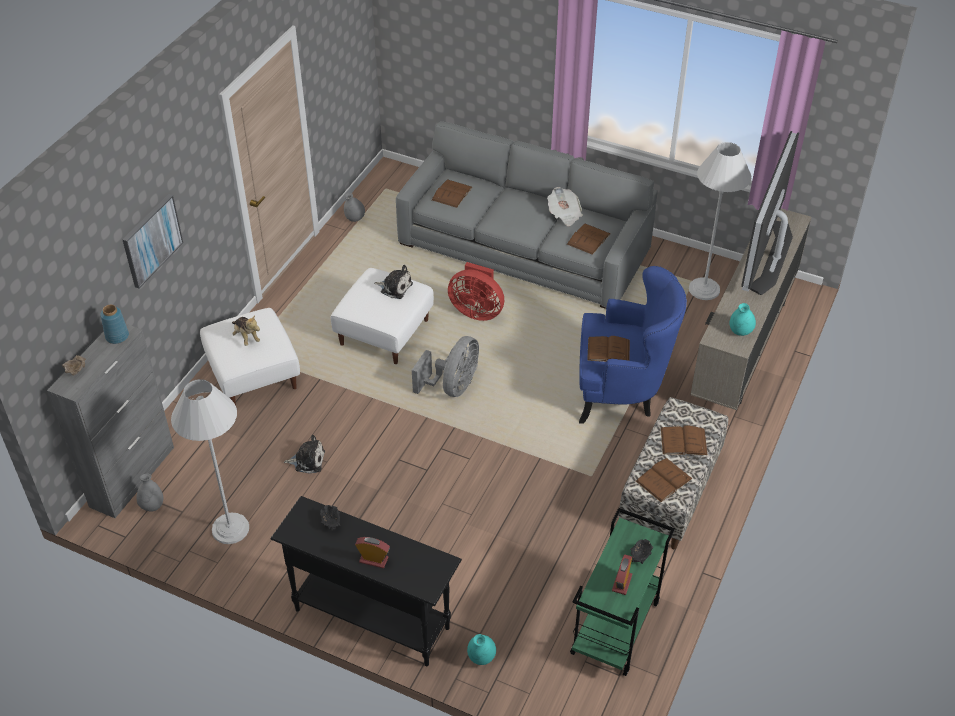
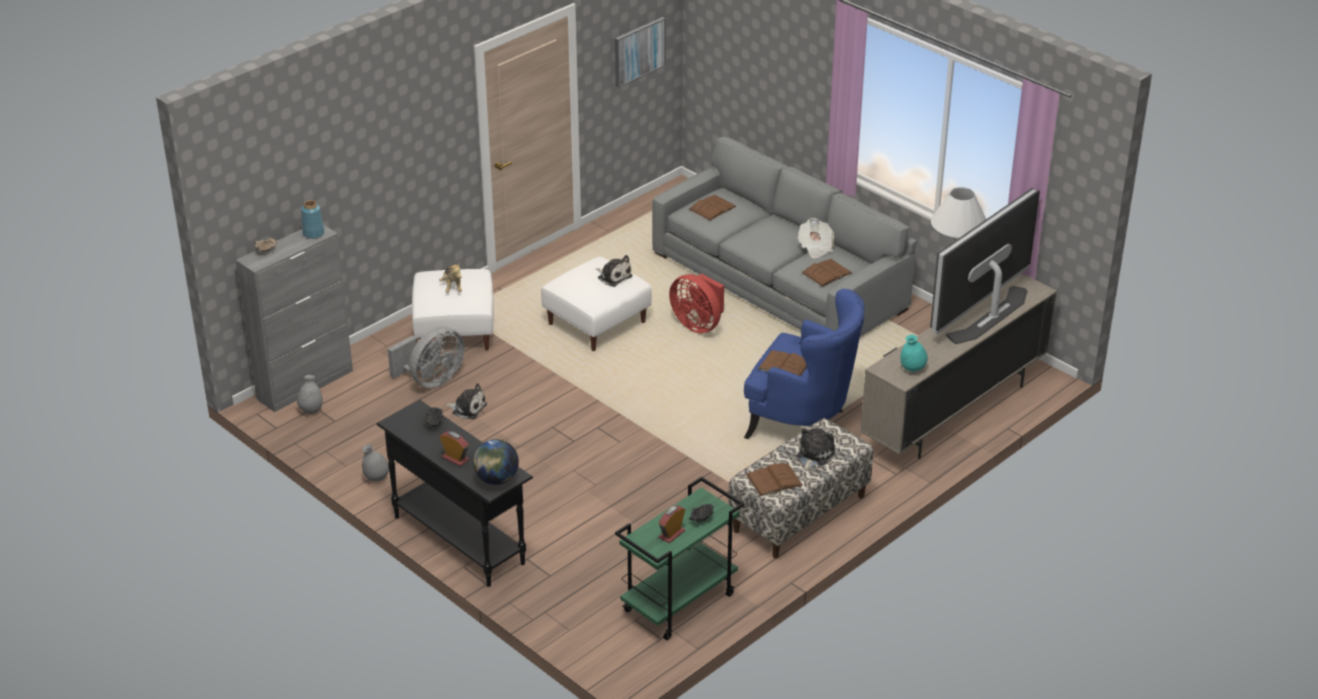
camera: 20 degrees right, 10 degrees down
picture [122,194,184,288] -> picture moved to [615,17,666,88]
white floor lamp [171,379,249,544] -> none
grey vase [344,193,365,222] -> grey vase moved to [362,444,389,482]
grey fan [412,336,479,397] -> grey fan moved to [388,327,465,388]
turquoise vase [467,634,496,665] -> none
brown book [661,425,708,455] -> plush toy [797,428,835,471]
none -> globe [473,439,519,485]

